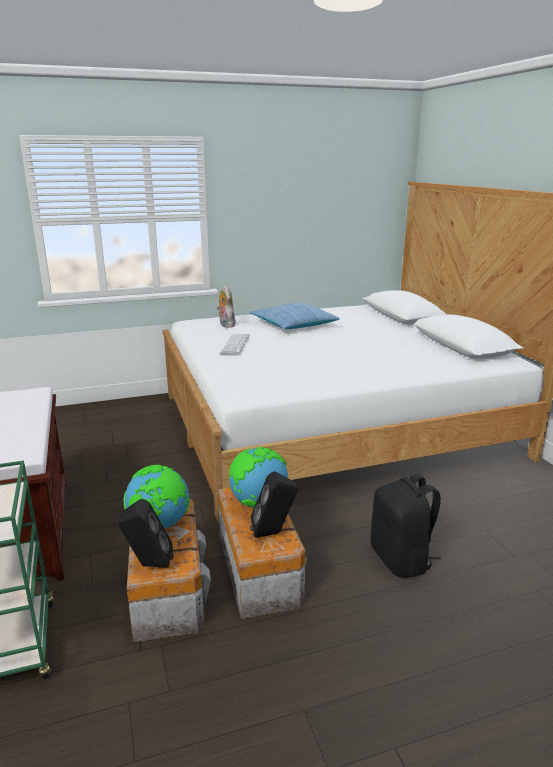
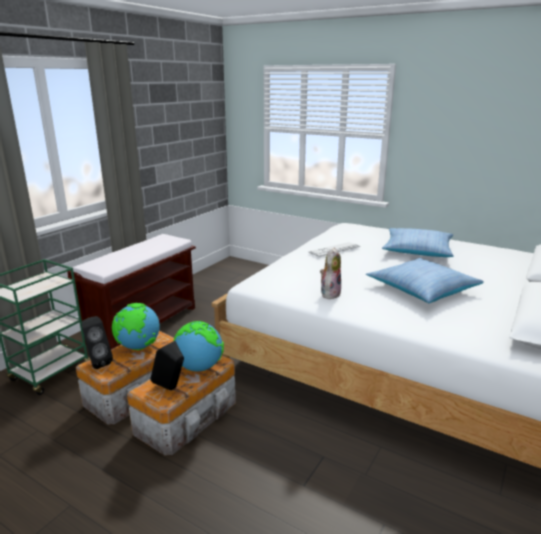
camera: 50 degrees right, 0 degrees up
plush toy [217,286,235,328] -> plush toy moved to [320,248,341,300]
black backpack [371,474,441,578] -> none
none -> pillow [366,258,484,303]

